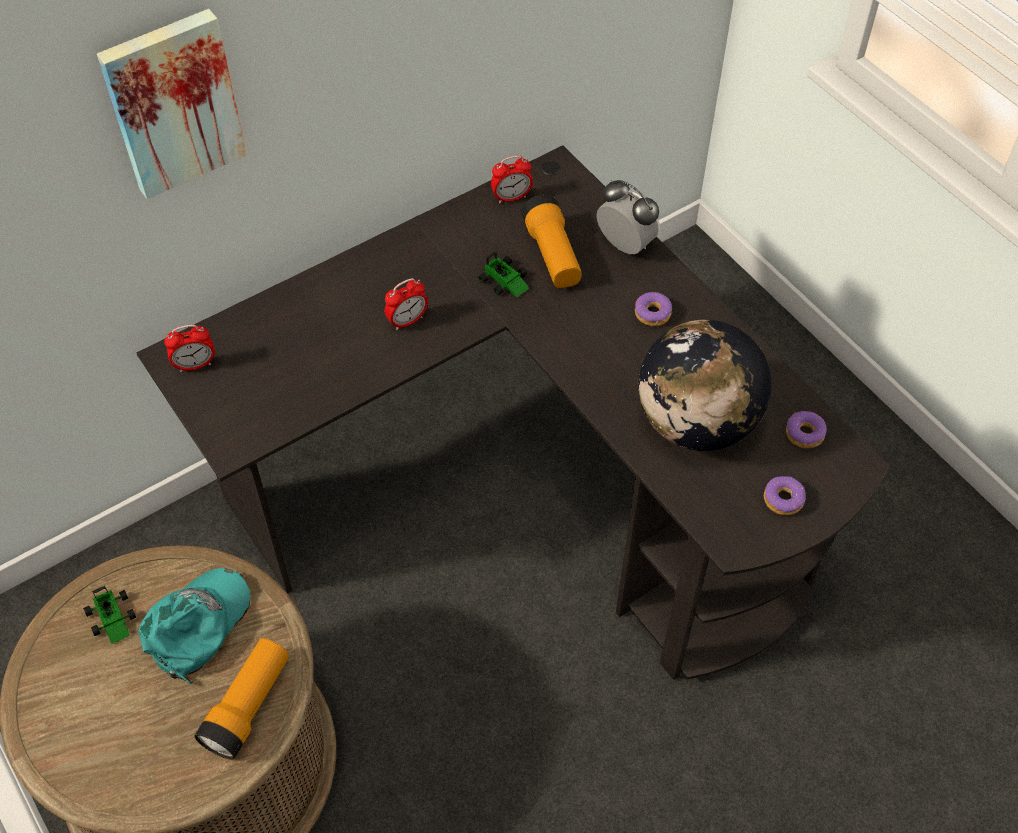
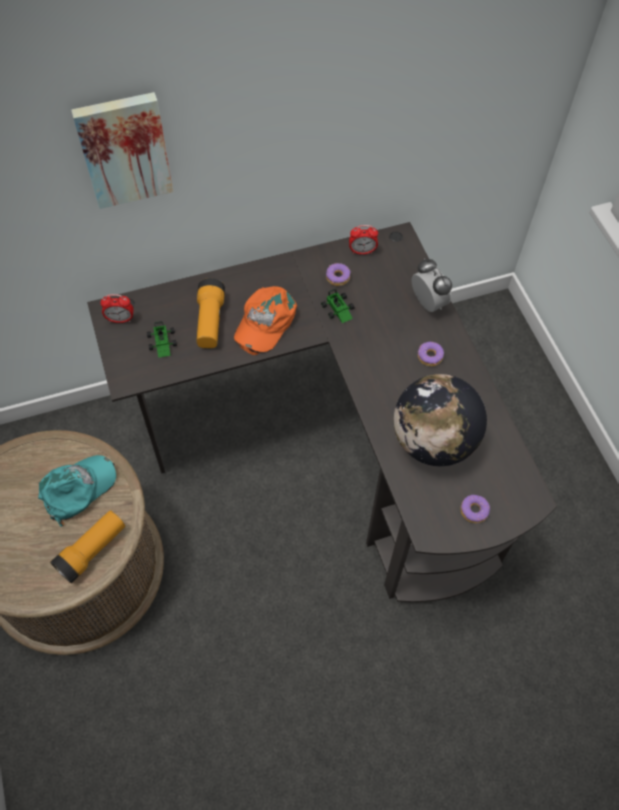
camera: 15 degrees right, 5 degrees up
toy car [83,586,136,644] -> toy car moved to [147,321,177,358]
alarm clock [385,278,428,330] -> orange cap [234,286,297,355]
flashlight [522,195,581,288] -> flashlight moved to [196,278,225,348]
donut [786,411,827,449] -> donut moved to [326,263,351,286]

